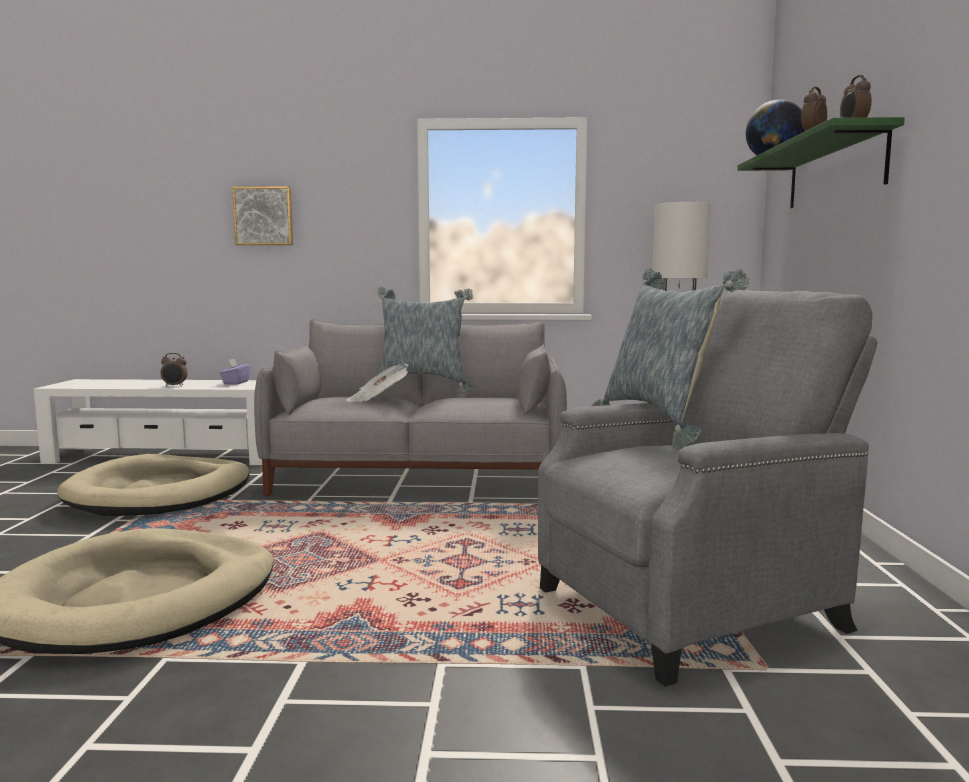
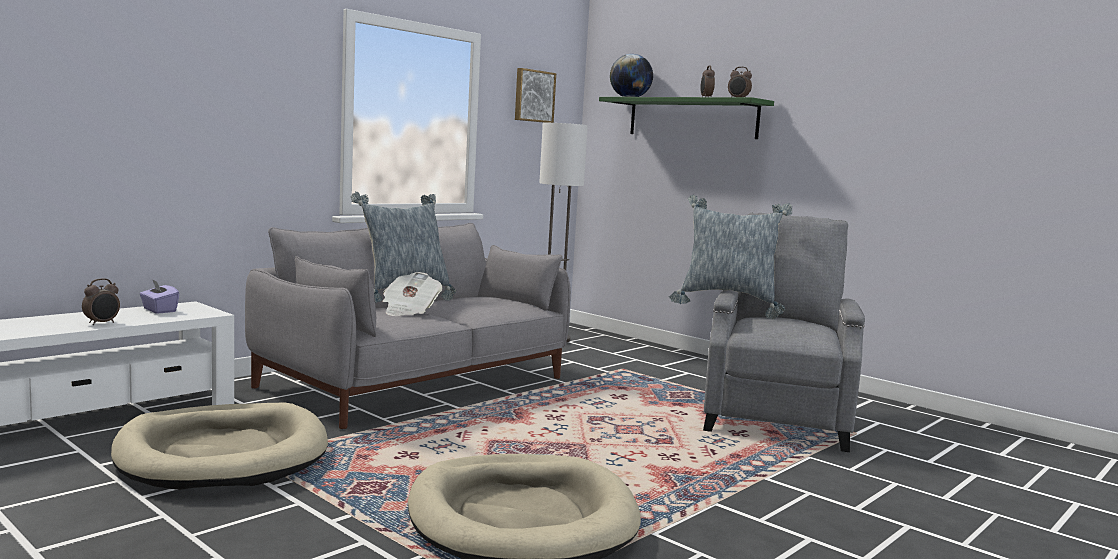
camera: 50 degrees left, 0 degrees up
picture [232,186,293,245] -> picture moved to [515,68,556,123]

